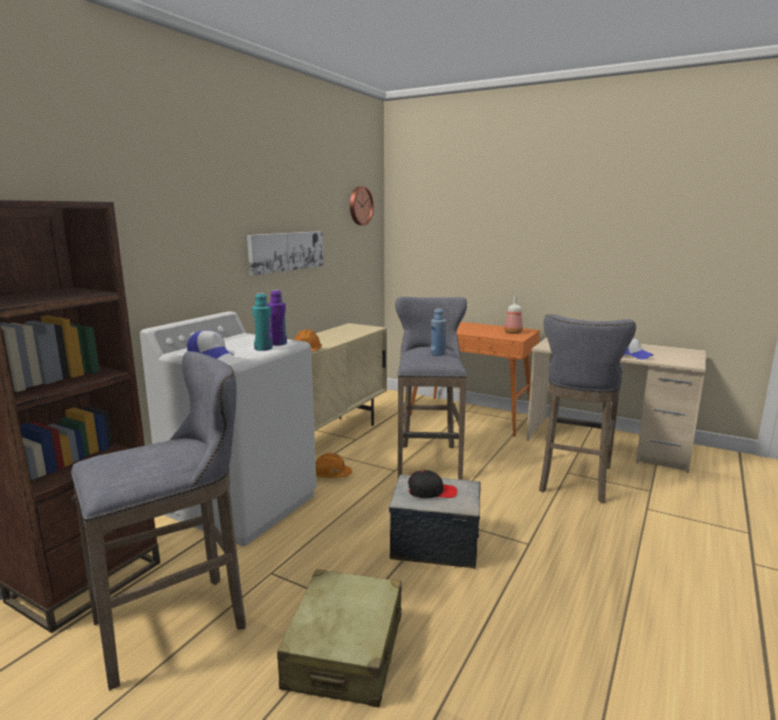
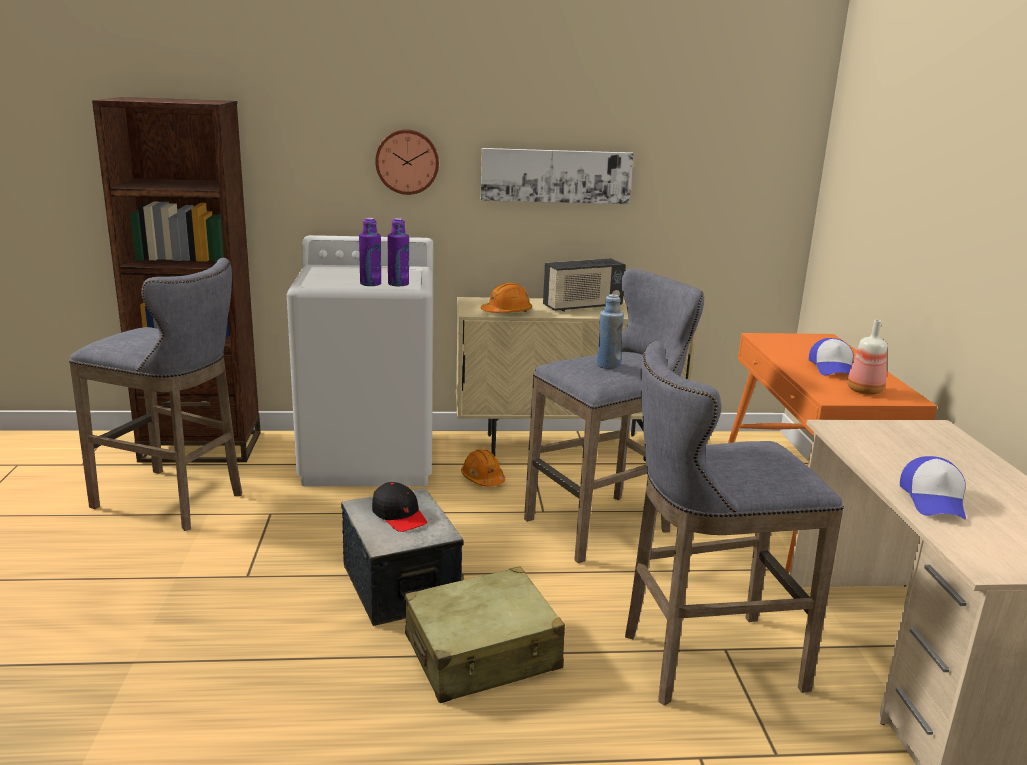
camera: 55 degrees right, 5 degrees up
cap [187,330,233,359] -> cap moved to [809,338,853,375]
turquoise bottle [252,293,273,351] -> purple bottle [359,218,381,286]
beige suitcase [277,569,402,707] -> beige suitcase moved to [405,567,565,703]
wall clock [350,186,374,225] -> wall clock moved to [375,129,439,195]
none -> radio [543,259,626,312]

